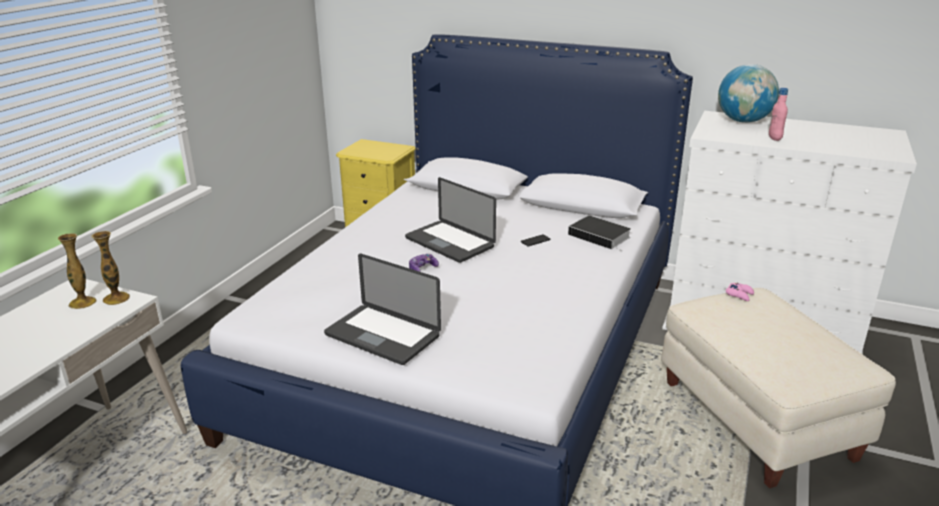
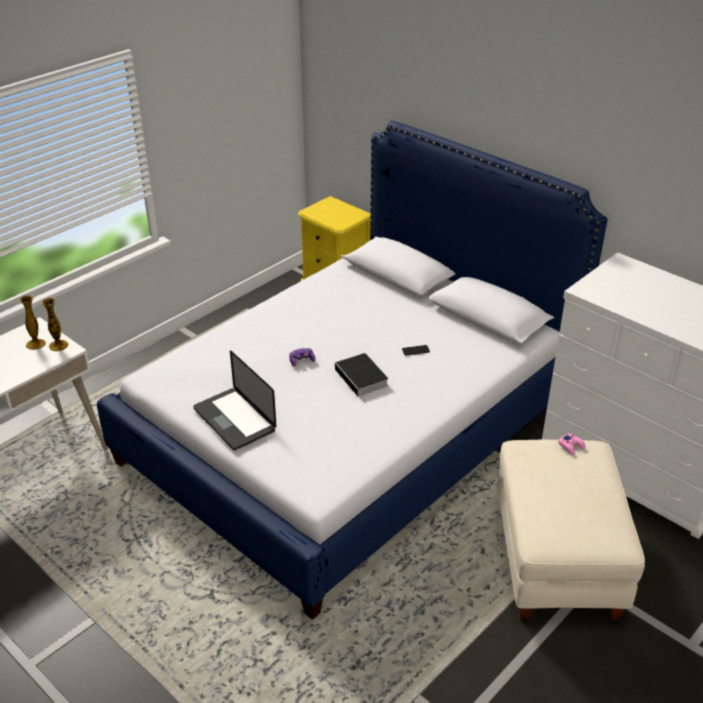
camera: 20 degrees right, 10 degrees up
laptop [405,177,496,263] -> none
book [568,215,631,251] -> book moved to [335,353,388,401]
globe [718,64,779,123] -> none
pink bottle [769,88,788,141] -> none

